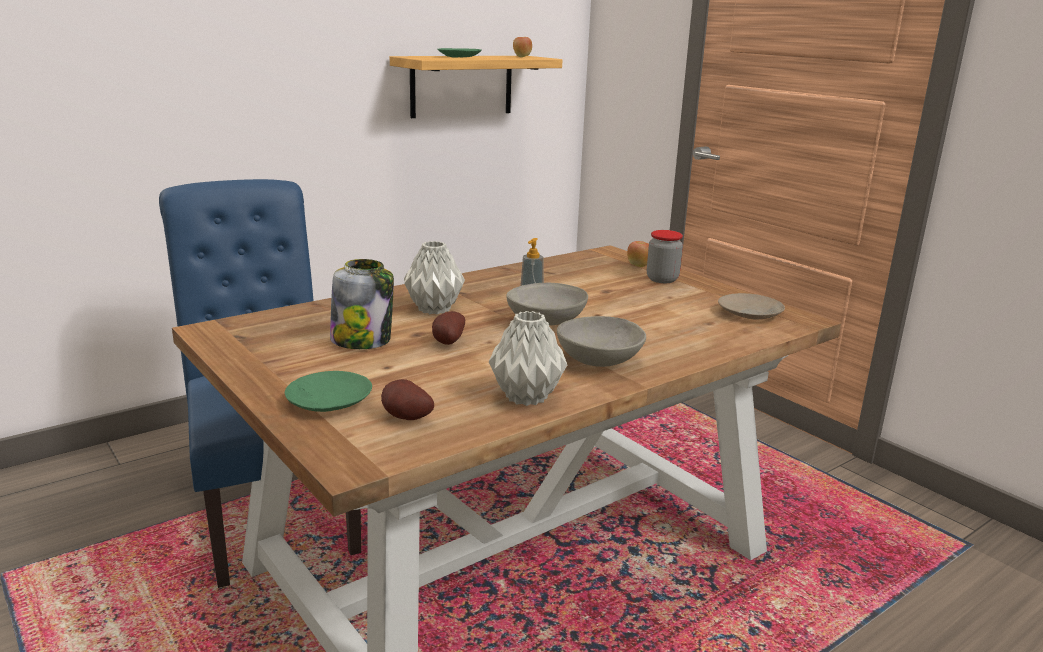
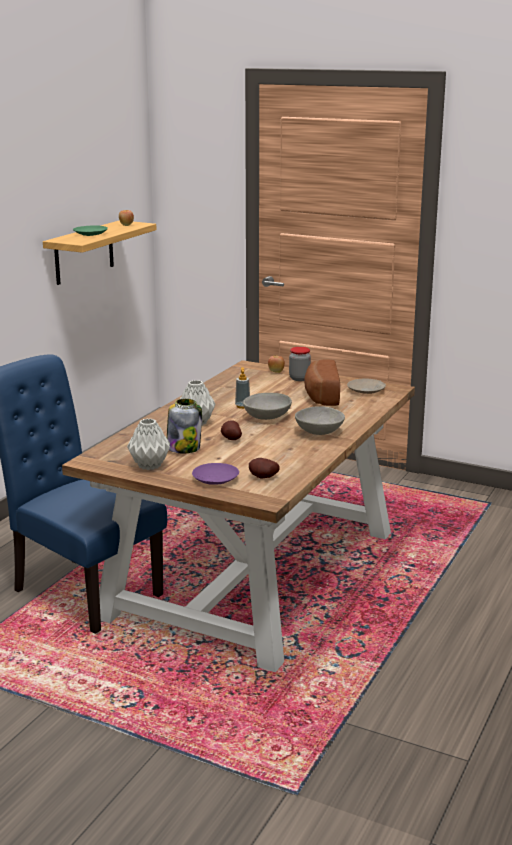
camera: 25 degrees left, 0 degrees up
green plate [285,371,372,412] -> purple plate [192,463,239,485]
grey vase [489,311,567,406] -> grey vase moved to [127,418,170,470]
none -> bread [304,360,340,406]

